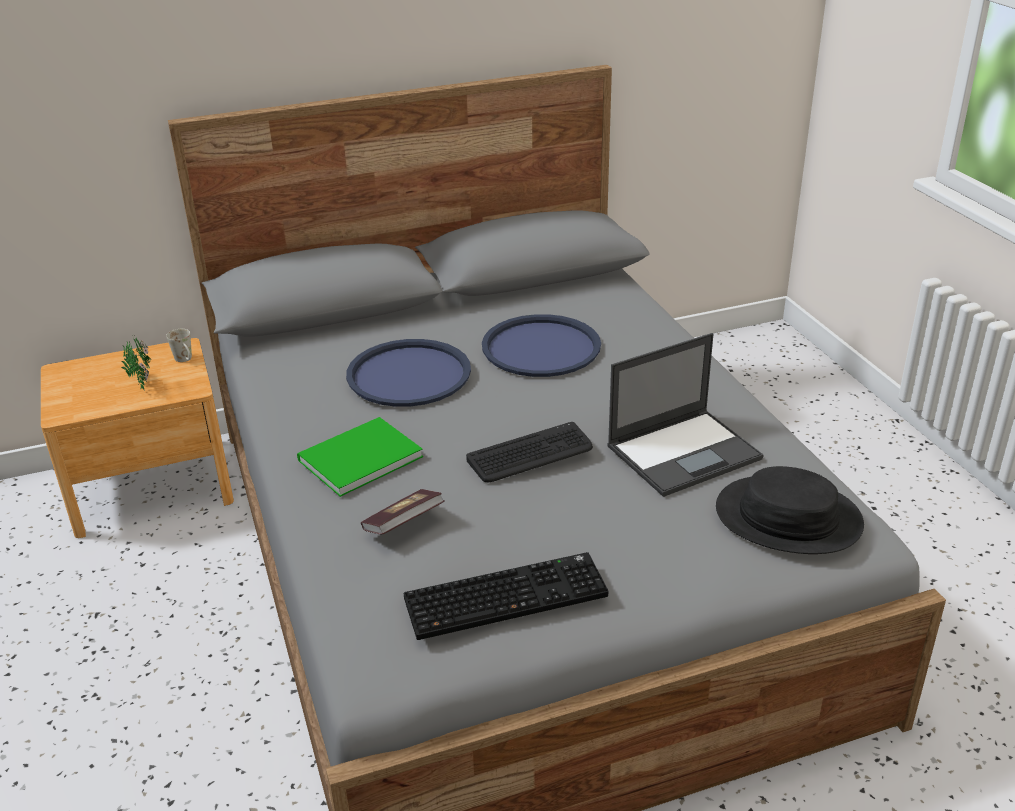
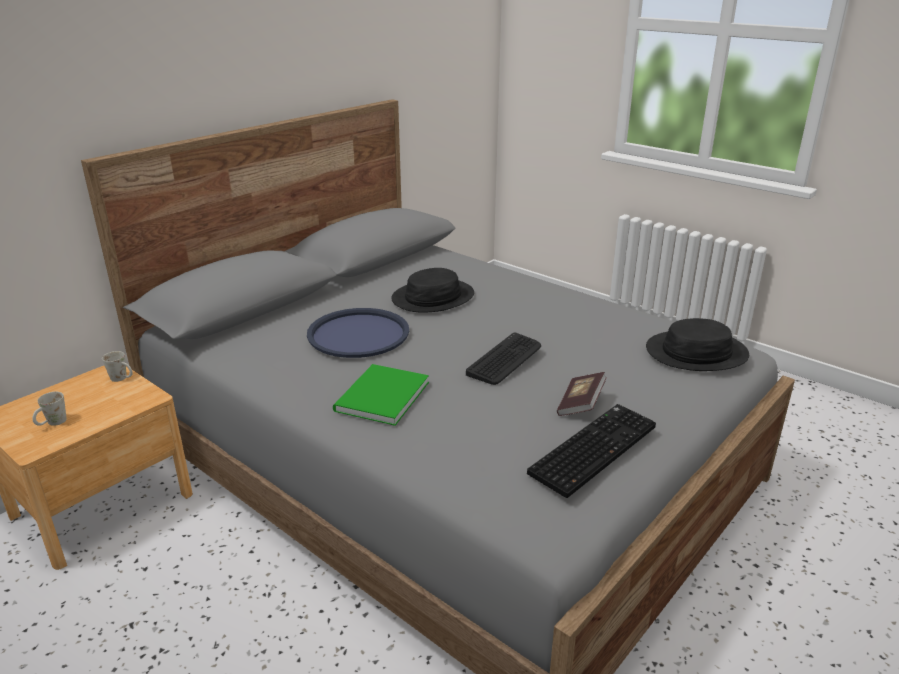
camera: 30 degrees left, 5 degrees down
potted plant [121,338,151,390] -> none
book [361,489,445,535] -> book moved to [557,372,607,416]
blue tray [482,314,601,377] -> black hat [391,268,474,313]
laptop [607,333,764,497] -> none
none -> white mug [32,392,67,426]

